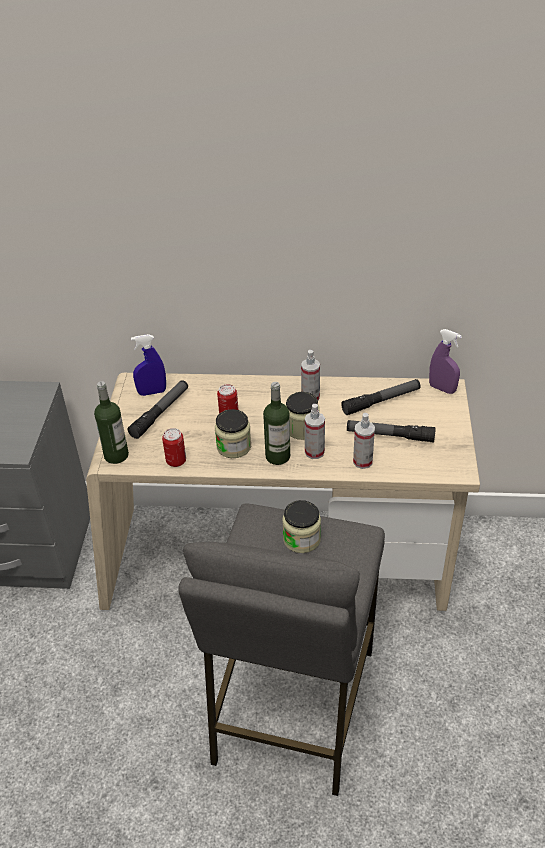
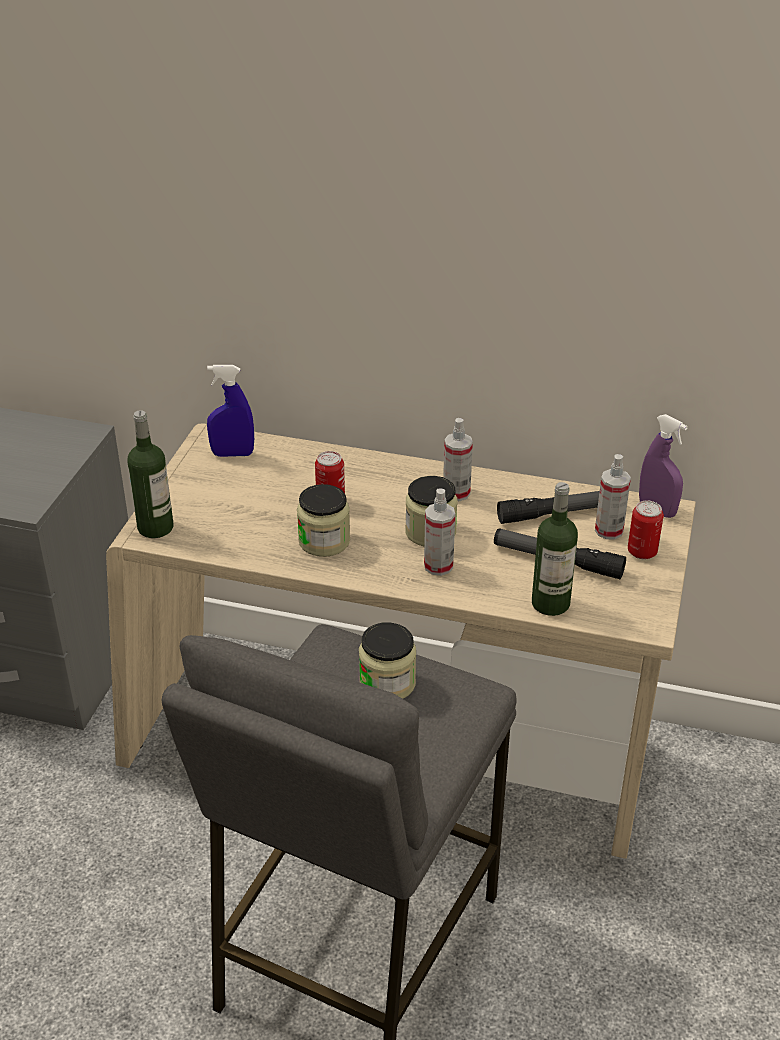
camera: 10 degrees right, 5 degrees down
flashlight [128,380,188,439] -> none
can [162,428,186,467] -> can moved to [628,501,664,559]
bottle [263,382,290,465] -> bottle moved to [532,482,578,616]
spray bottle [353,413,375,469] -> spray bottle moved to [595,454,631,540]

